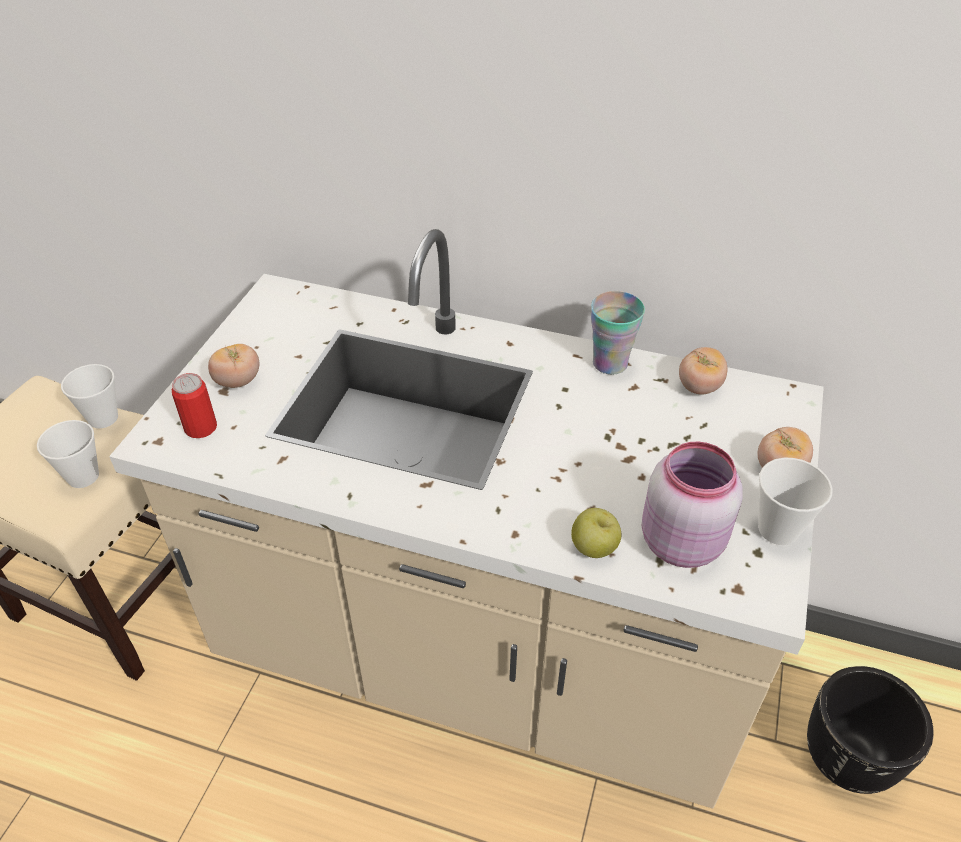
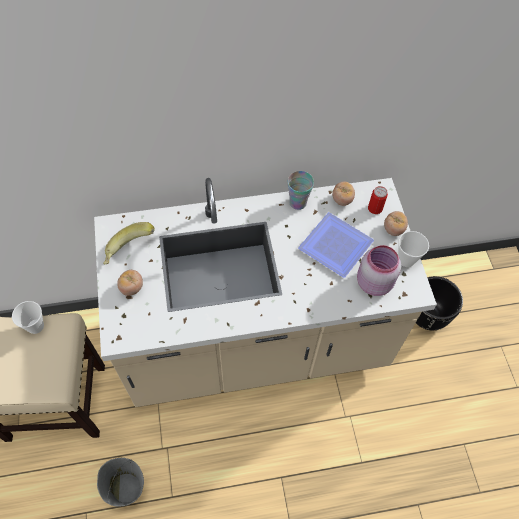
camera: 30 degrees left, 15 degrees up
cup [37,420,99,488] -> none
can [172,373,217,438] -> can moved to [368,186,388,214]
apple [571,508,622,558] -> none
none -> grey bucket [97,458,144,507]
none -> banana [103,222,154,265]
none -> plate [298,212,374,278]

